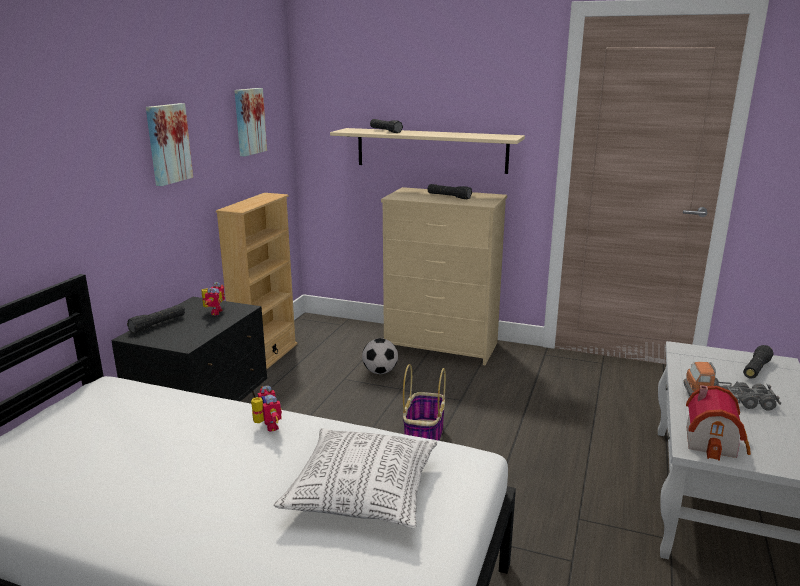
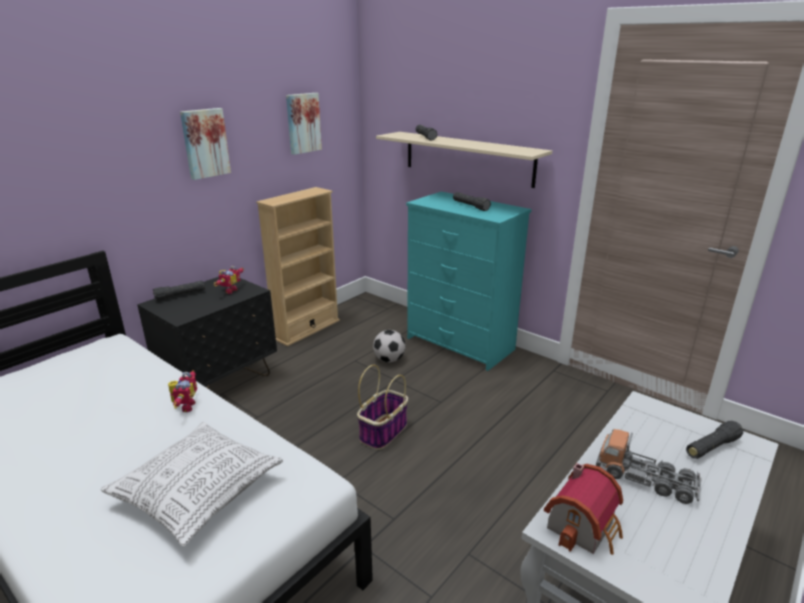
camera: 20 degrees right, 5 degrees up
beige dresser [381,187,507,365] -> turquoise dresser [406,192,531,371]

